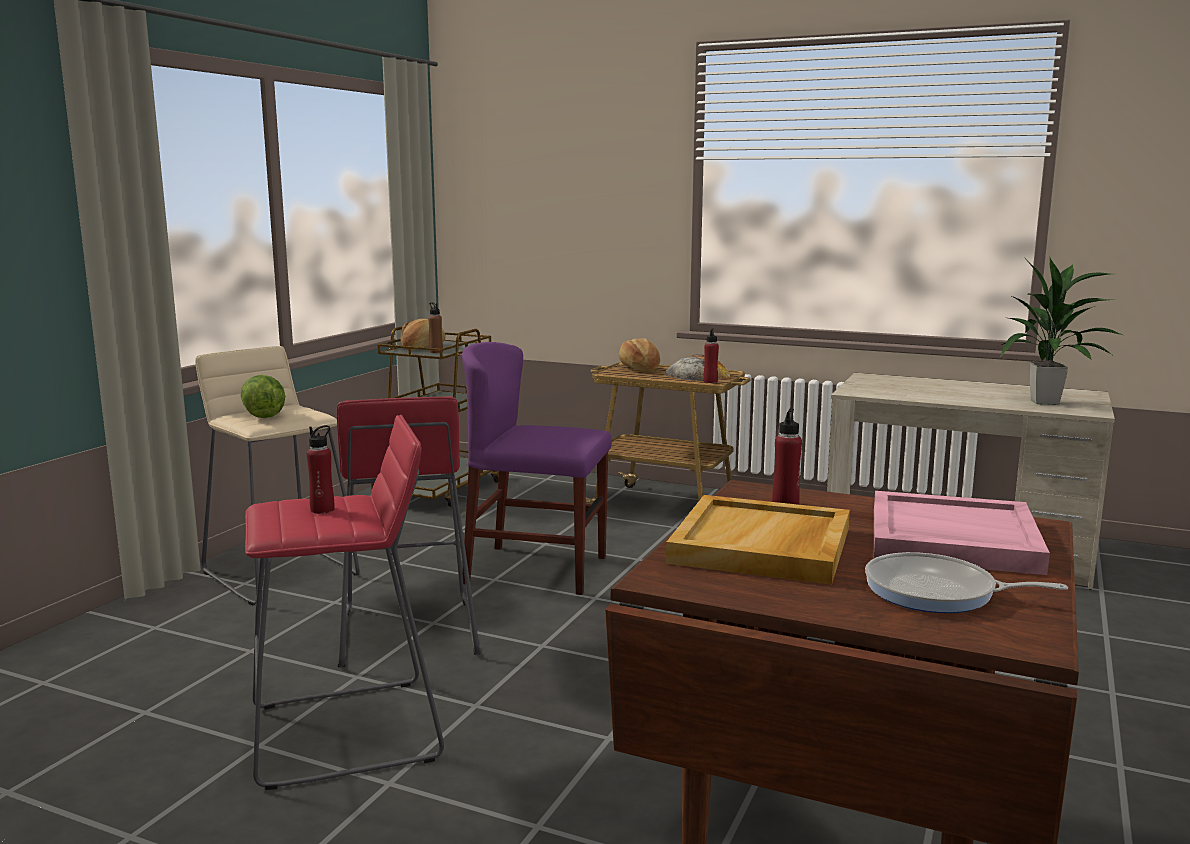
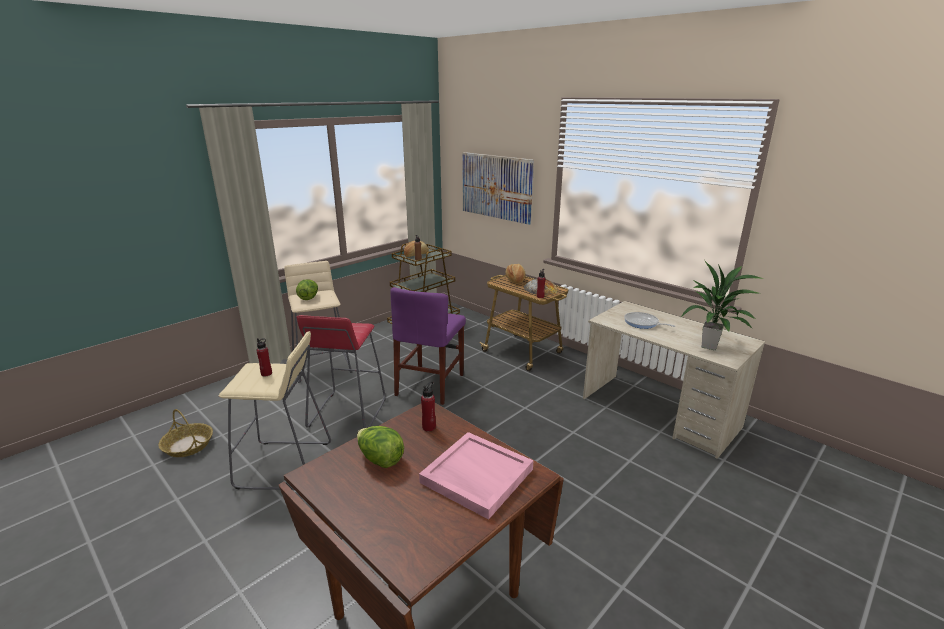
camera: 20 degrees right, 10 degrees up
red stool [245,415,444,790] -> beige stool [219,331,331,490]
purple chair [462,342,612,595] -> purple chair turned 105 degrees counterclockwise [390,287,466,405]
beige tray [666,495,850,585] -> lettuce [357,426,404,468]
frying pan [865,552,1068,613] -> frying pan moved to [624,312,675,329]
none -> basket [158,409,213,457]
none -> picture [462,152,534,225]

